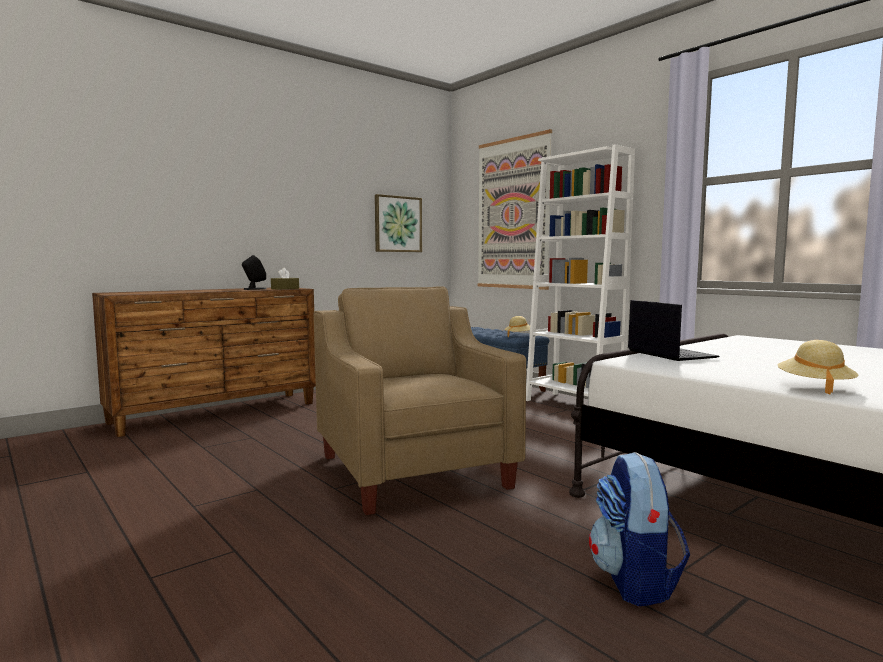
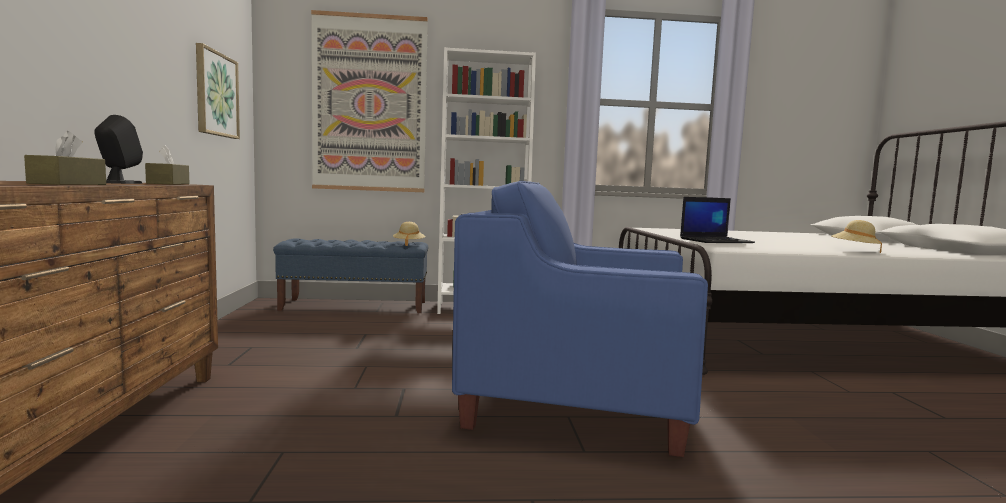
camera: 55 degrees left, 0 degrees up
beige armchair [313,286,526,515] -> blue armchair [452,181,708,457]
backpack [589,452,690,606] -> none
laptop [628,300,720,361] -> laptop turned 150 degrees clockwise [680,197,755,243]
none -> brown tissue box [24,131,106,185]

